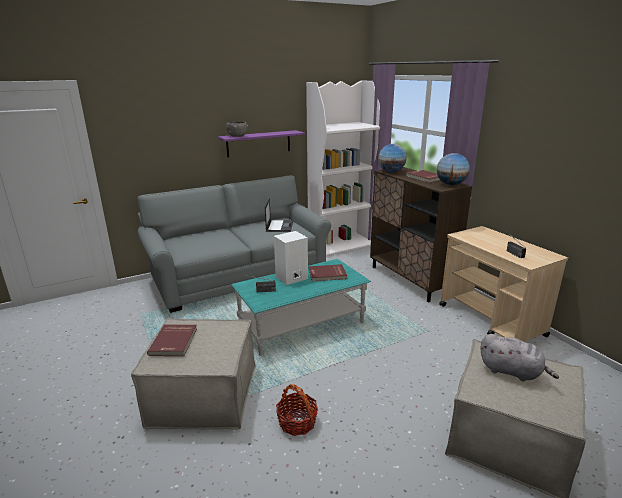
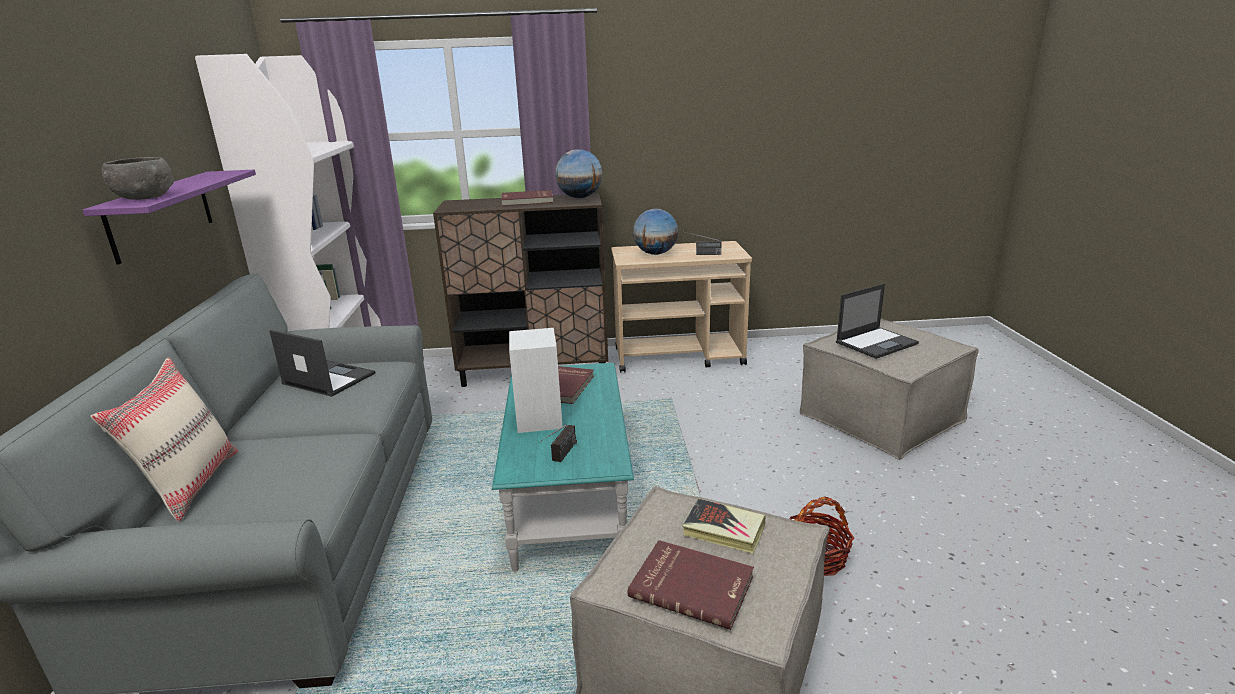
camera: 65 degrees left, 0 degrees up
globe [378,144,407,173] -> globe moved to [633,209,678,255]
grey plush toy [480,334,559,381] -> laptop [836,283,919,359]
none -> beige pillow [91,357,238,522]
none -> book [683,498,766,554]

